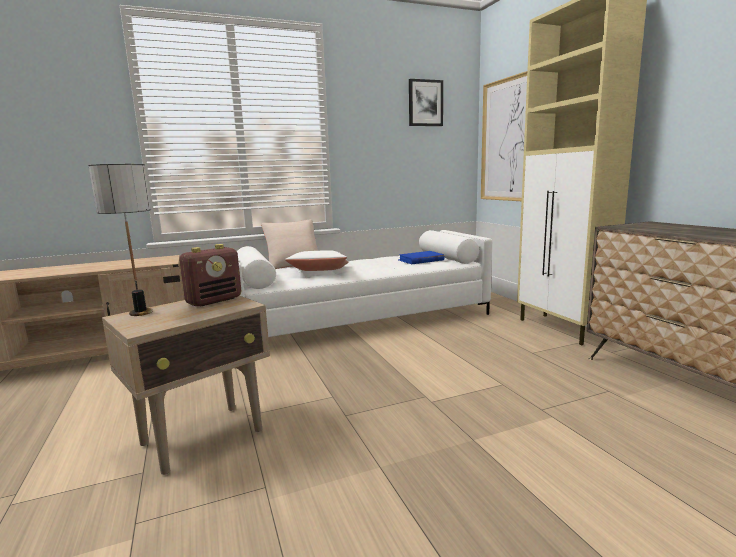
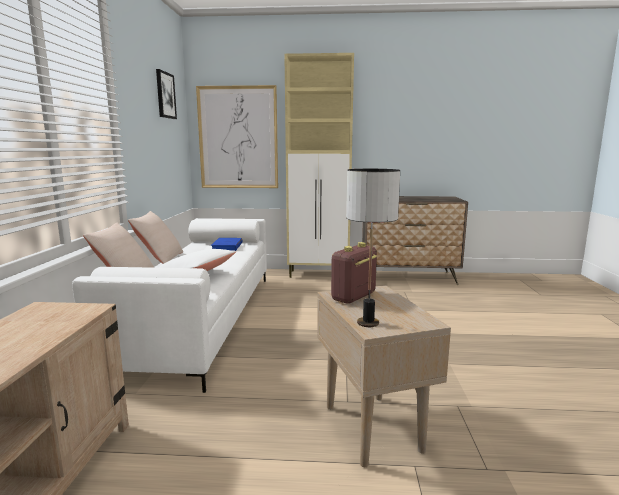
camera: 65 degrees left, 0 degrees up
radio [179,244,241,307] -> radio turned 120 degrees counterclockwise [331,242,377,304]
none -> beige pillow [128,211,183,264]

